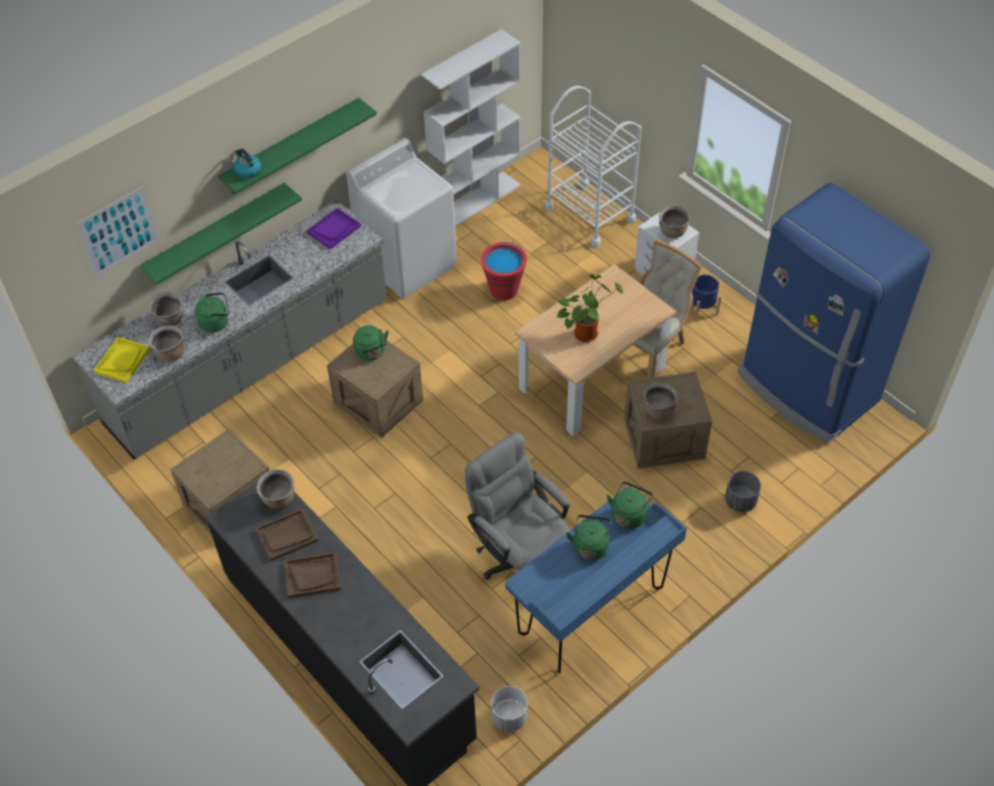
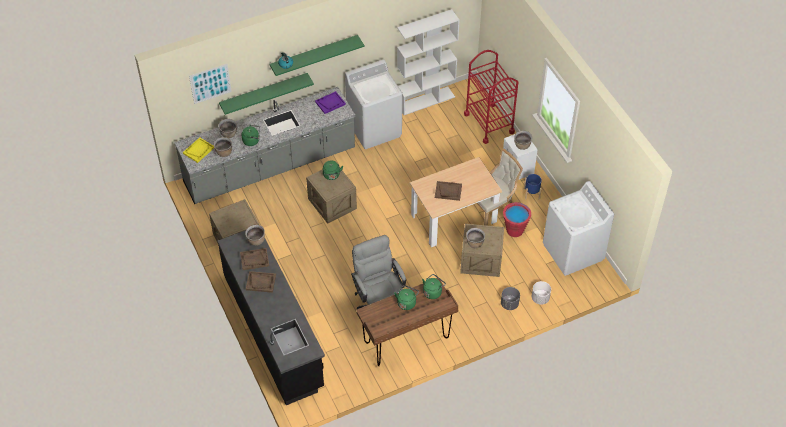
camera: 15 degrees right, 0 degrees up
red bucket [481,242,527,300] -> red bucket moved to [503,202,531,237]
white planter [491,686,528,732] -> white planter moved to [532,281,551,305]
blue desk [505,486,687,673] -> brown desk [357,278,458,366]
white cart [544,86,642,247] -> red cart [464,50,518,144]
potted plant [557,274,624,342] -> brown tray [435,181,462,201]
blue fridge [737,183,930,443] -> white washing machine [543,181,614,276]

